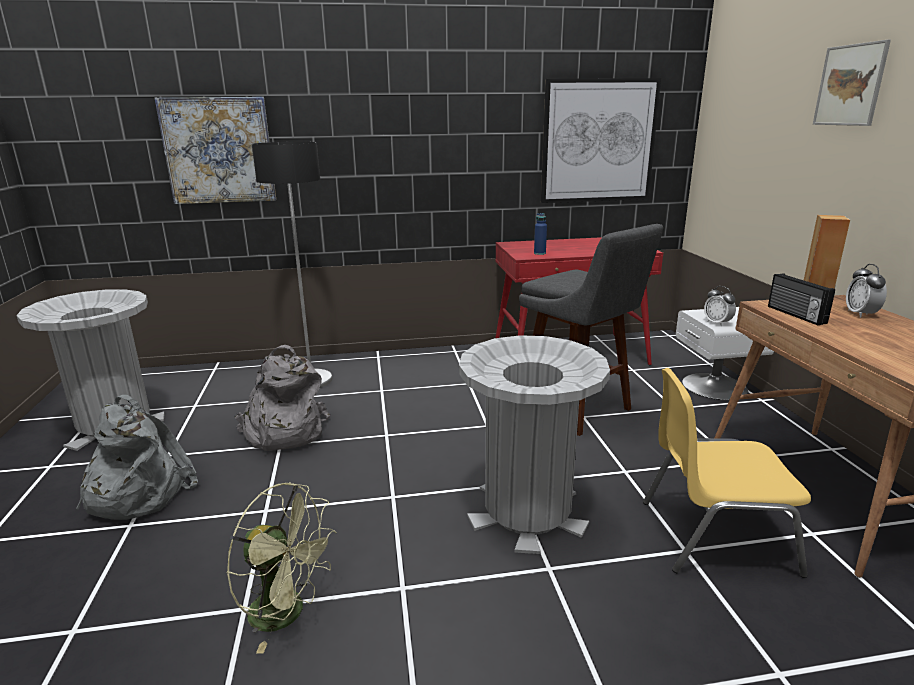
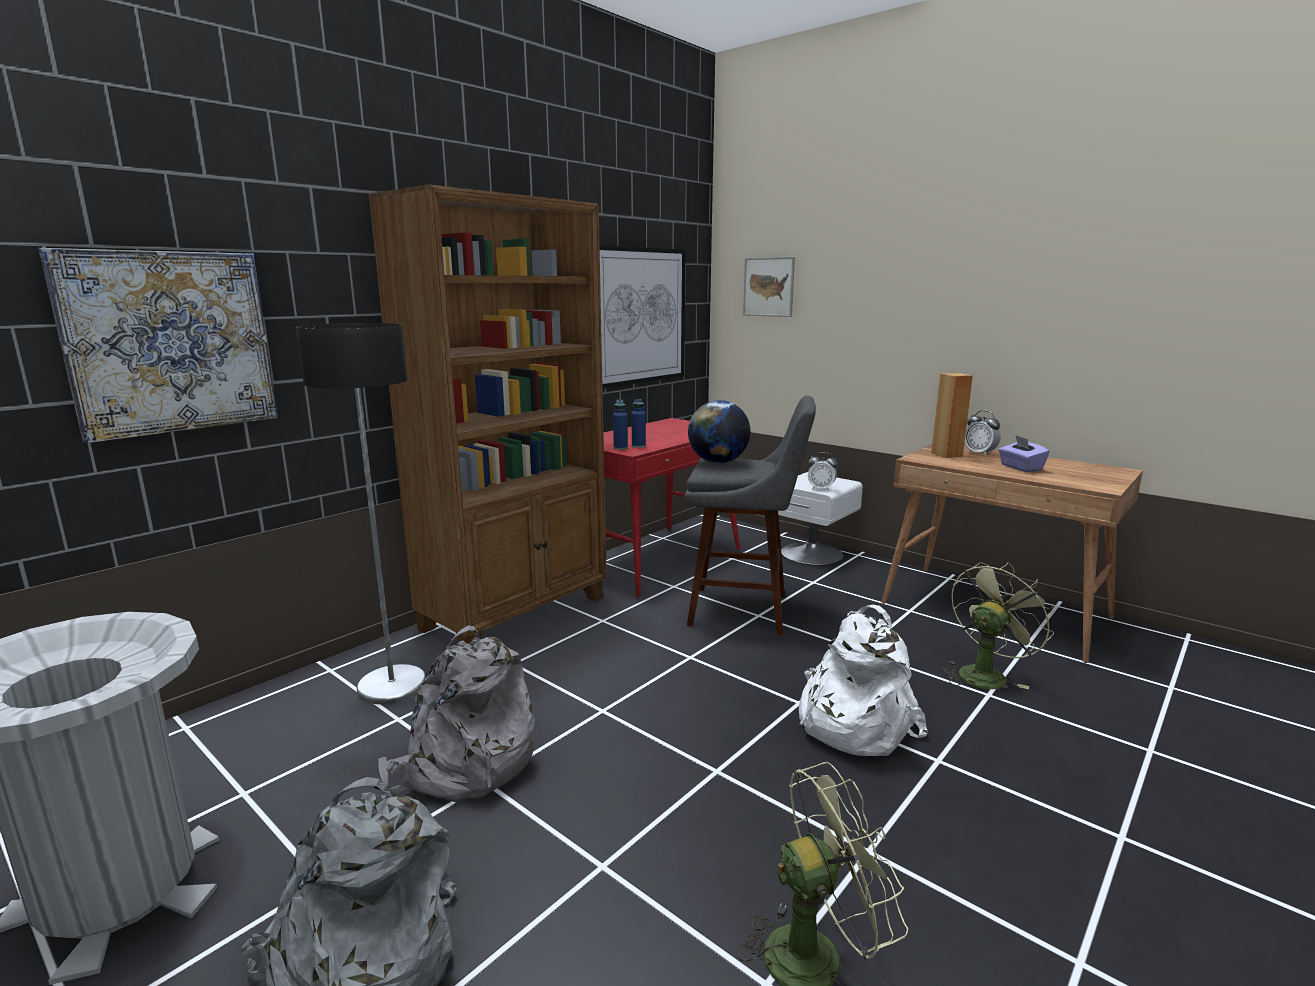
camera: 40 degrees left, 5 degrees down
grey trash can [459,335,610,554] -> white backpack [799,605,928,756]
yellow chair [643,368,811,578] -> green fan [942,562,1056,689]
radio [768,273,835,325] -> none
picture [813,39,891,126] -> picture moved to [743,257,795,317]
none -> brown bookcase [368,185,607,644]
none -> blue bottle [613,400,628,450]
none -> globe [688,400,750,463]
none -> purple tissue box [999,435,1050,472]

